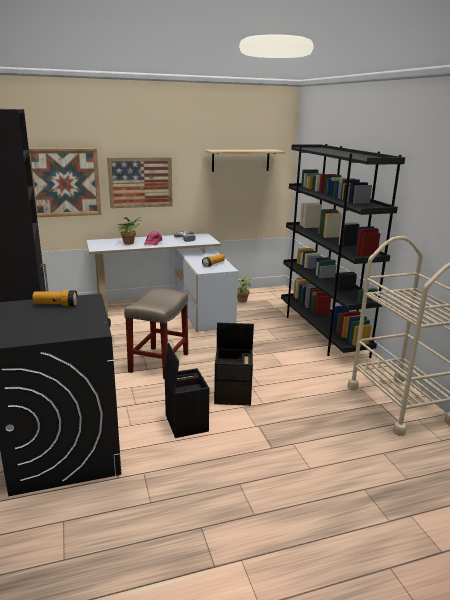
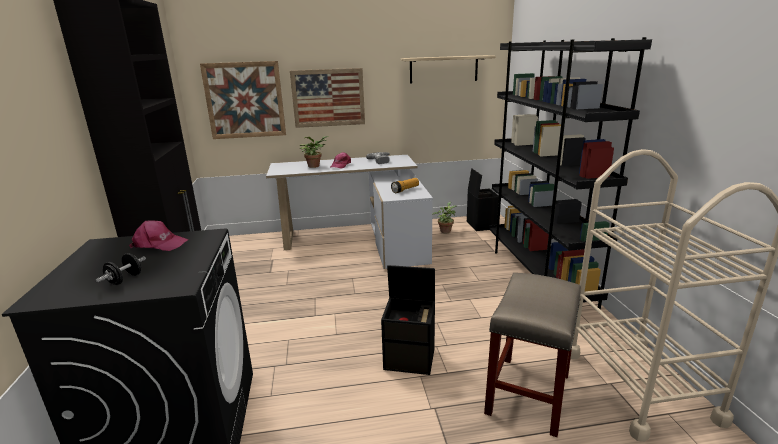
camera: 10 degrees right, 0 degrees up
flashlight [32,290,78,306] -> pink cap [129,220,188,251]
beige stool [124,288,188,379] -> beige stool moved to [484,273,581,437]
black storage box [164,343,209,438] -> black storage box moved to [467,168,499,231]
none -> black dumbbell [96,253,146,285]

